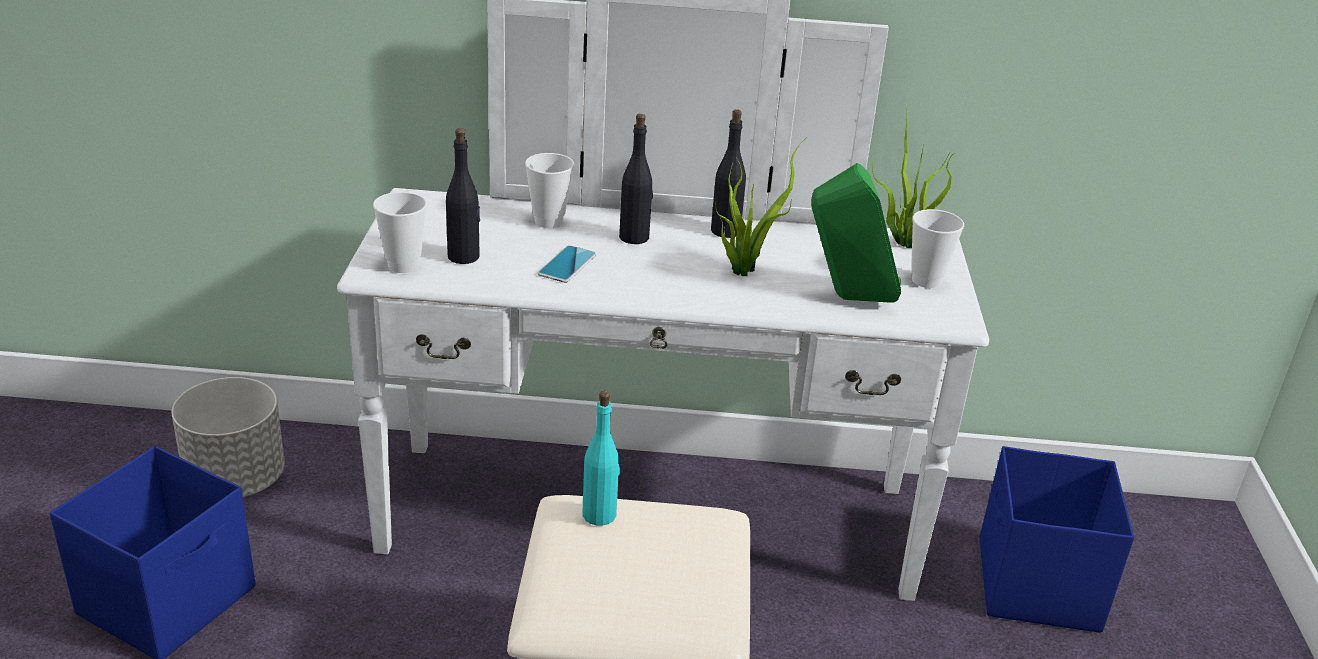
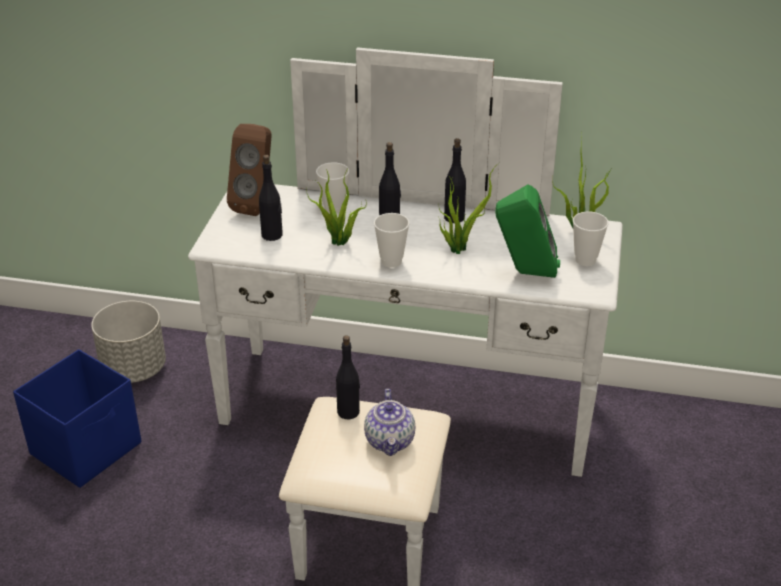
camera: 10 degrees right, 5 degrees up
cup [373,192,427,273] -> cup moved to [374,213,410,268]
phone [537,245,596,283] -> potted plant [306,169,366,246]
turquoise bottle [582,391,620,526] -> black bottle [336,335,360,419]
blue storage box [980,446,1134,633] -> none
none -> brown speaker [227,124,271,216]
none -> teapot [364,389,415,456]

